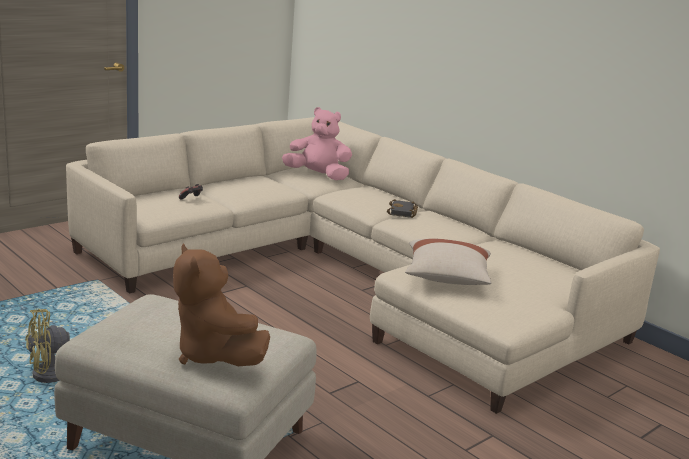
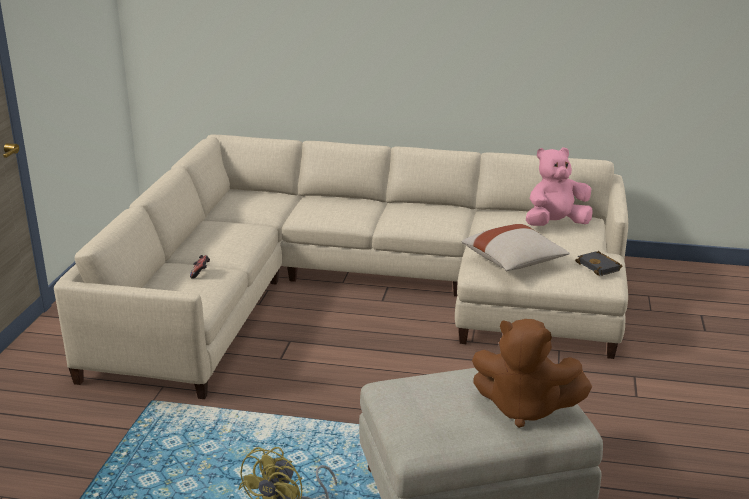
camera: 35 degrees left, 5 degrees up
pink plush toy [282,107,352,180] -> pink plush toy moved to [526,147,593,226]
black book [387,199,418,218] -> black book moved to [575,251,622,276]

